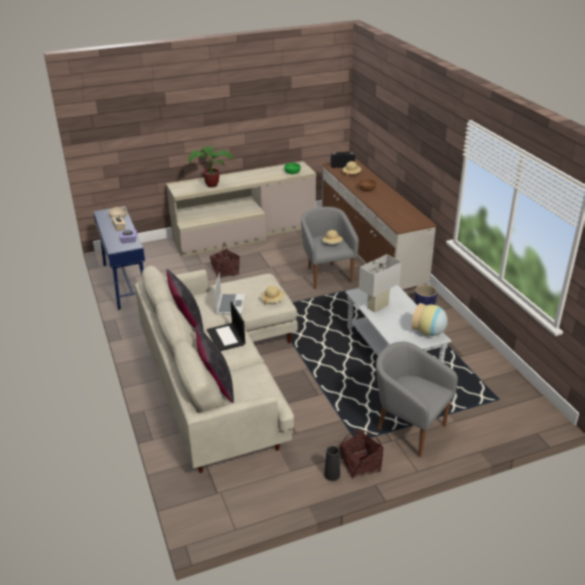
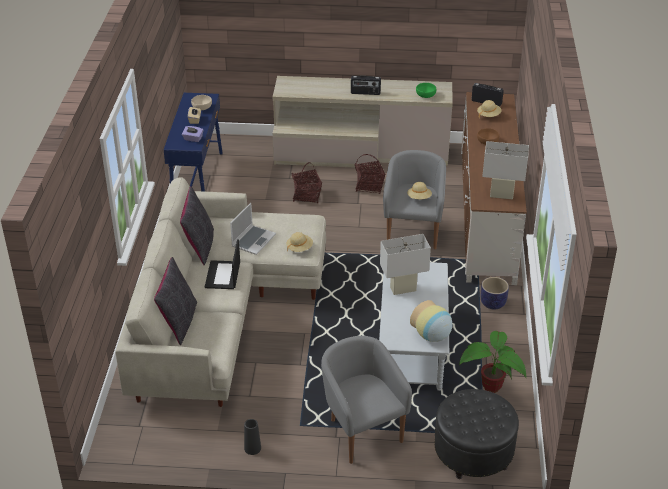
camera: 25 degrees right, 5 degrees up
potted plant [189,146,234,188] -> potted plant moved to [459,331,526,393]
basket [340,430,383,479] -> basket moved to [354,154,385,194]
none -> radio [351,76,381,95]
none -> black ottoman [435,389,519,479]
none -> white table lamp [482,141,529,199]

